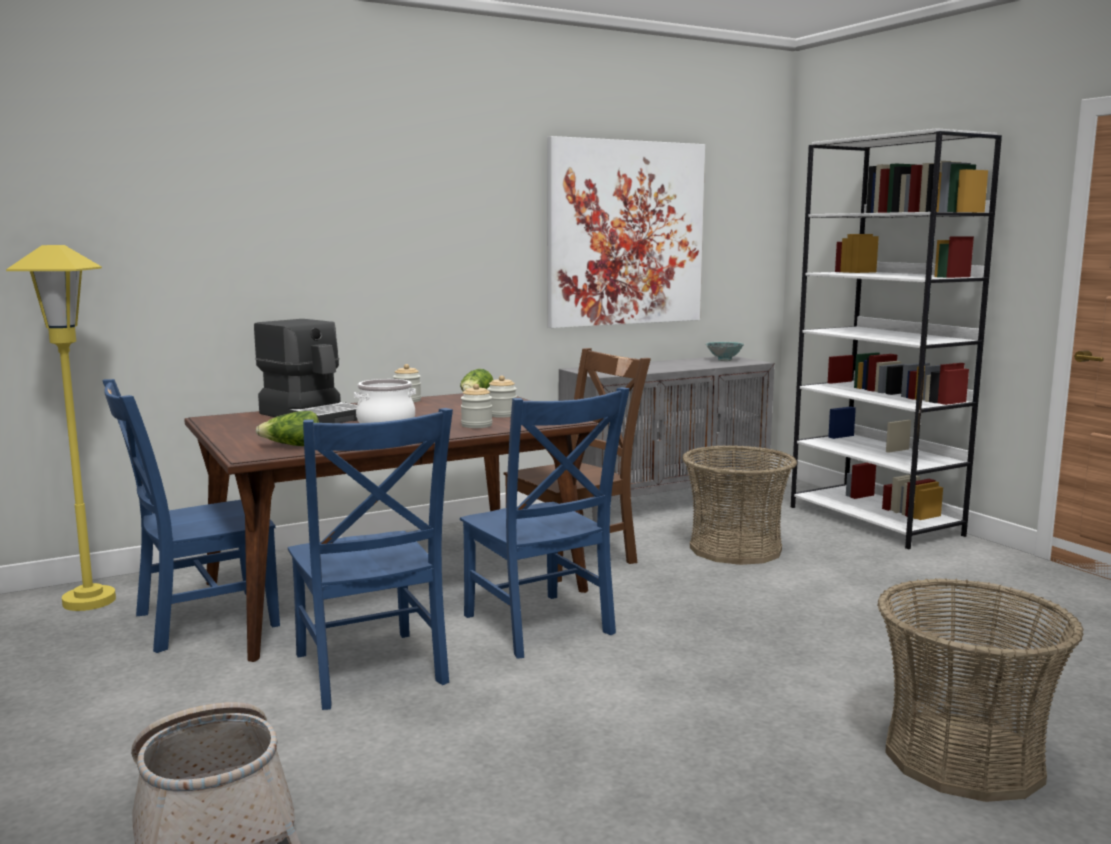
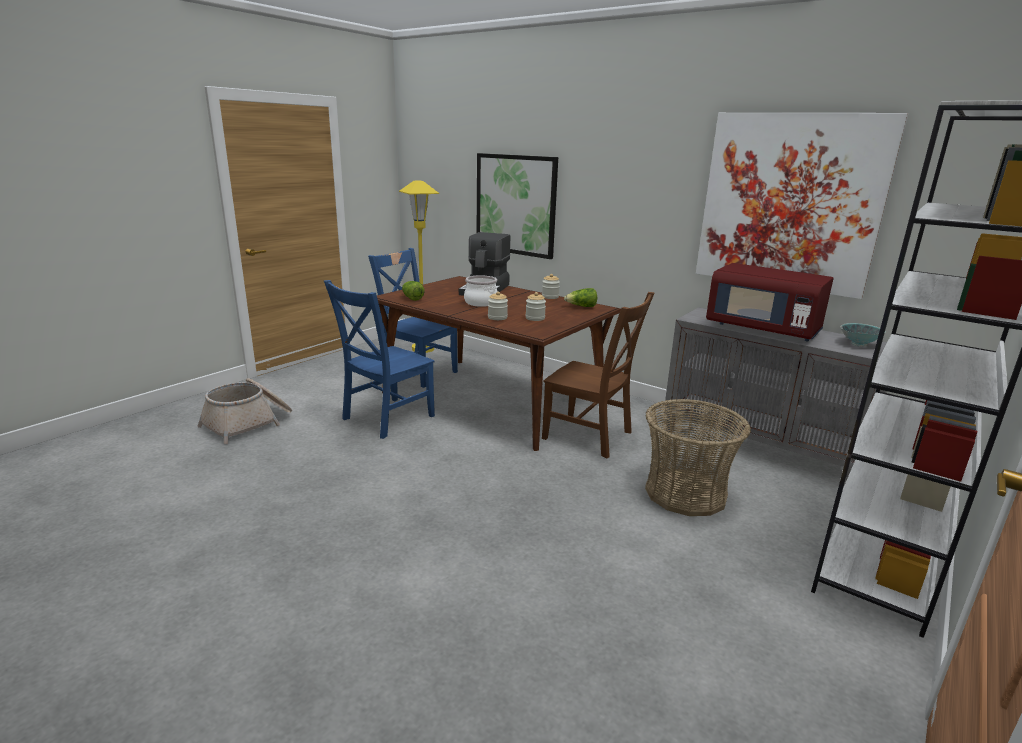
camera: 65 degrees right, 10 degrees up
blue chair [460,387,630,659] -> none
basket [877,578,1084,802] -> none
none -> picture [477,153,558,259]
none -> red microwave [706,263,834,341]

